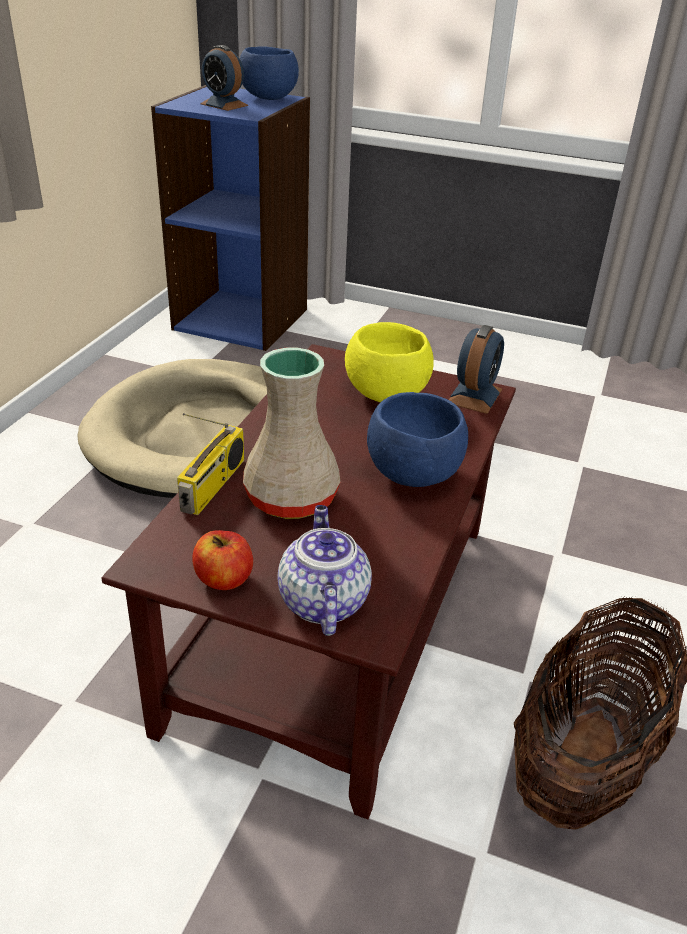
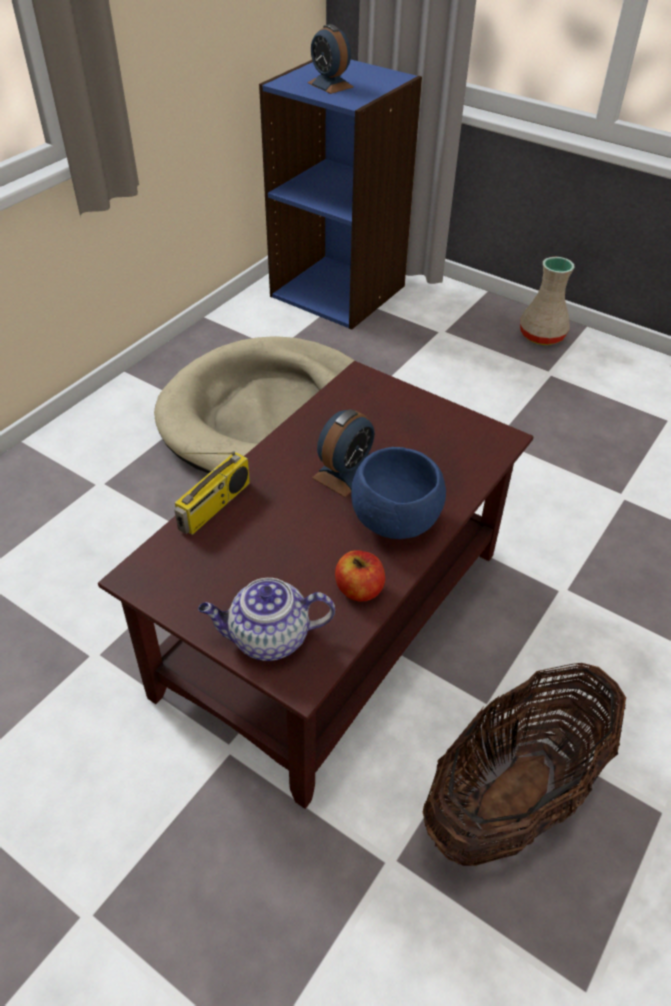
camera: 15 degrees right, 10 degrees up
apple [192,530,253,590] -> apple moved to [335,551,385,601]
blue bowl [240,46,299,100] -> none
beige vase [243,348,340,519] -> beige vase moved to [520,257,574,345]
teapot [277,505,372,636] -> teapot turned 105 degrees counterclockwise [198,578,335,661]
yellow bowl [345,322,434,402] -> none
alarm clock [449,325,504,414] -> alarm clock moved to [312,409,375,497]

